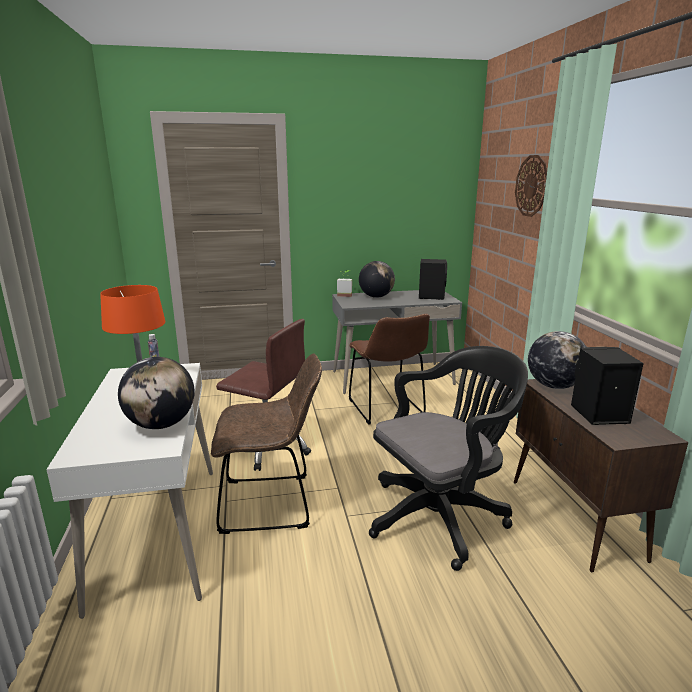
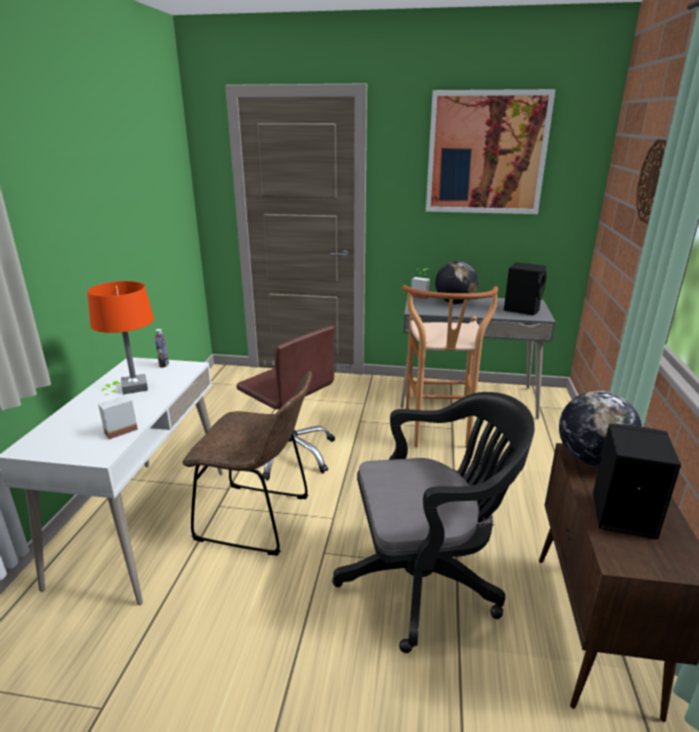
camera: 20 degrees right, 5 degrees up
globe [118,357,195,429] -> potted plant [98,381,138,439]
brown chair [349,314,430,425] -> brown stool [402,285,498,448]
none -> picture [426,89,556,214]

